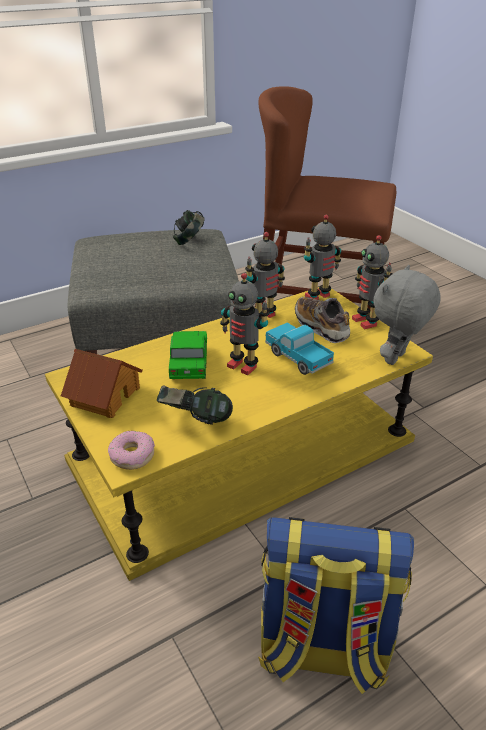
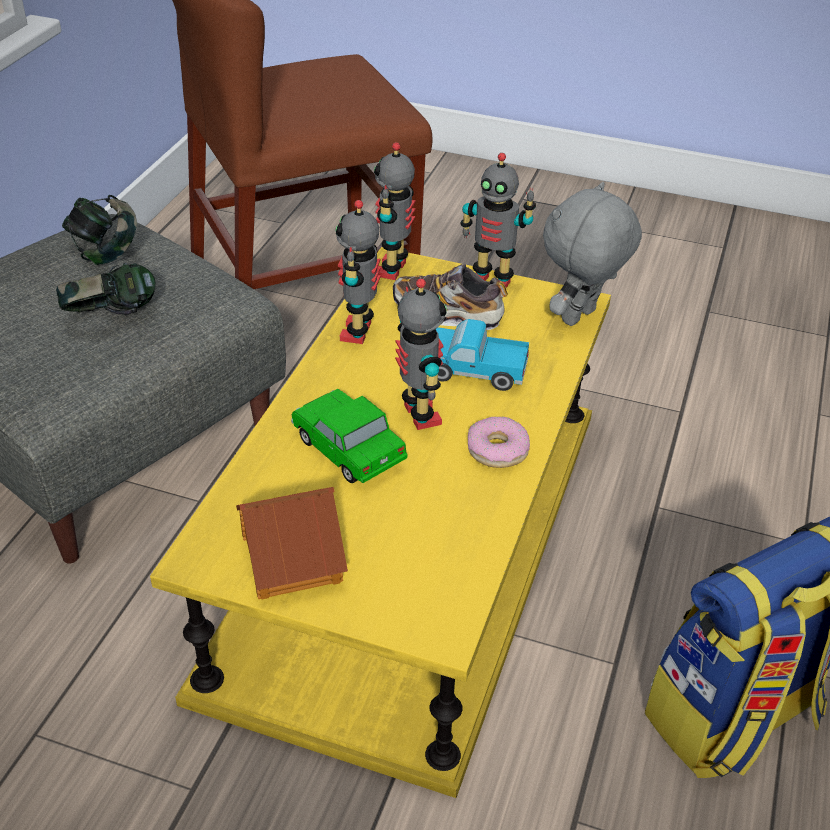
camera: 40 degrees left, 5 degrees up
donut [108,431,155,470] -> donut moved to [468,416,530,468]
headphones [157,386,233,425] -> headphones moved to [56,263,156,315]
toy robot [220,273,270,375] -> toy robot turned 105 degrees counterclockwise [395,278,447,430]
grey plush toy [374,265,441,365] -> grey plush toy turned 45 degrees clockwise [543,182,642,326]

